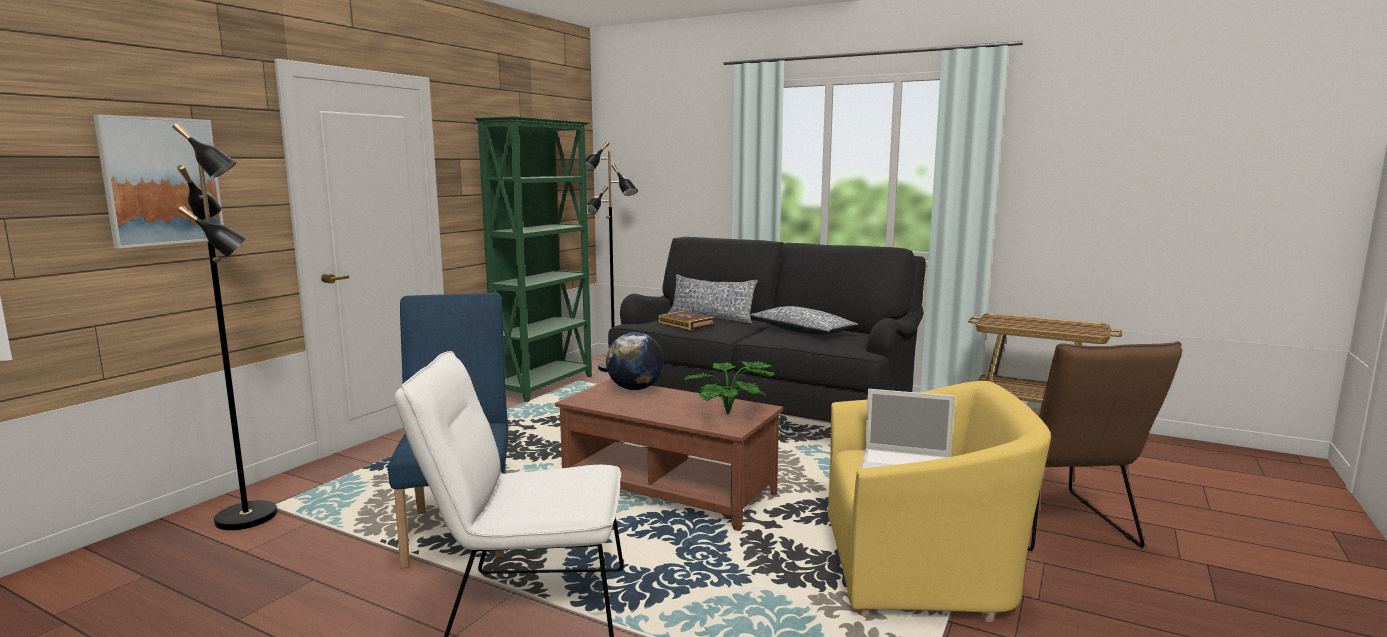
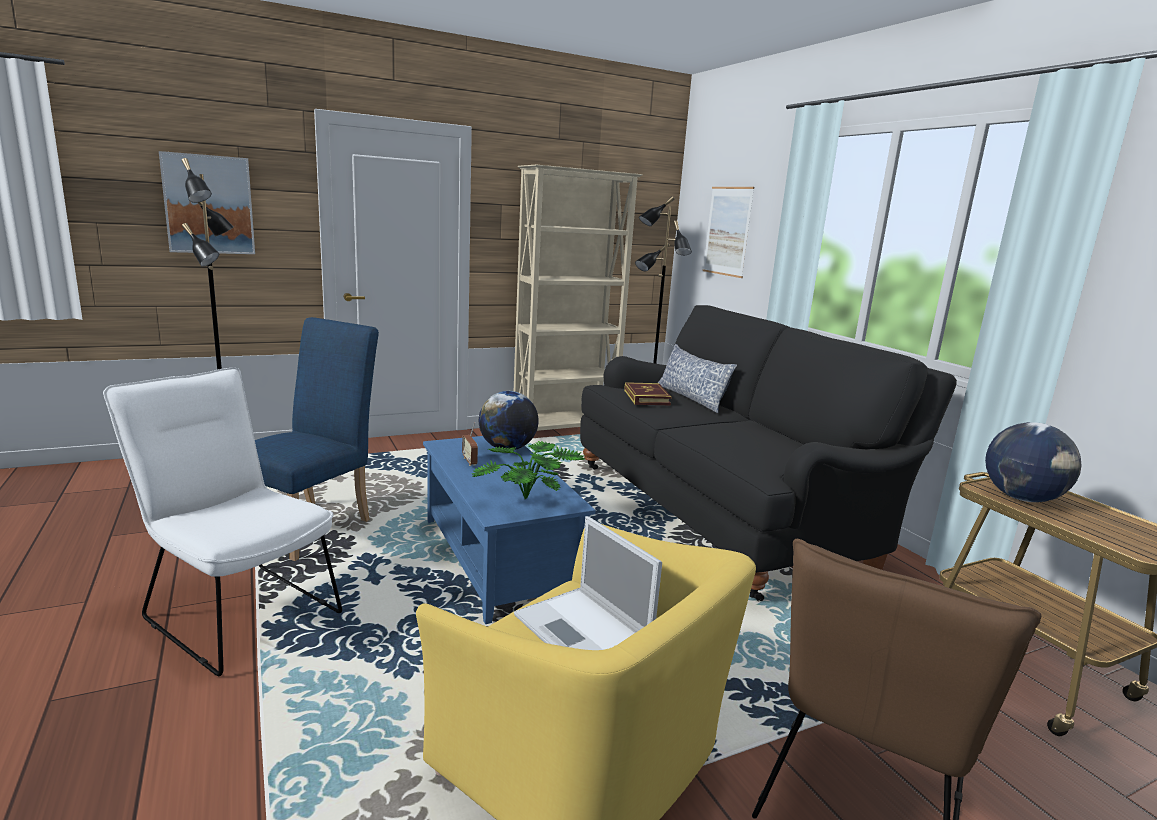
camera: 35 degrees right, 5 degrees up
green bookcase [474,116,592,402] -> beige bookcase [514,165,643,431]
brown coffee table [555,379,783,531] -> blue coffee table [423,436,595,624]
pillow [749,306,858,335] -> none
none -> radio [462,422,478,466]
none -> picture [703,187,754,278]
none -> globe [985,422,1081,502]

